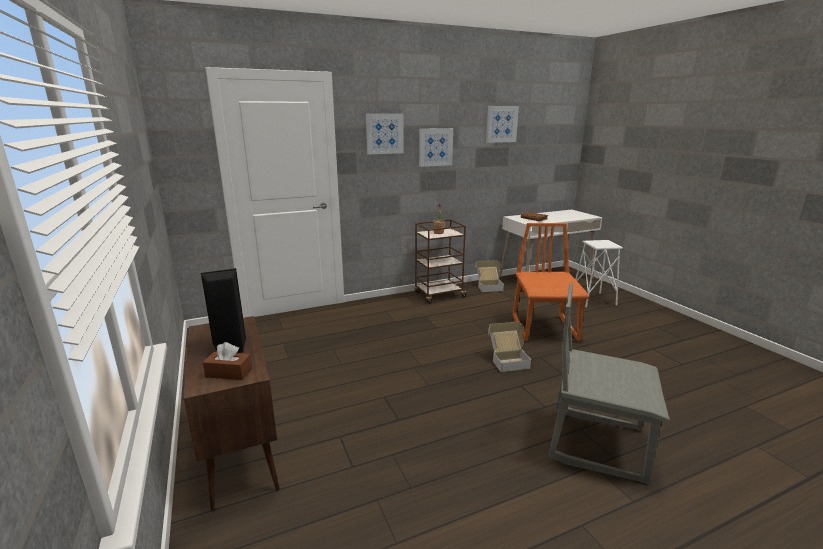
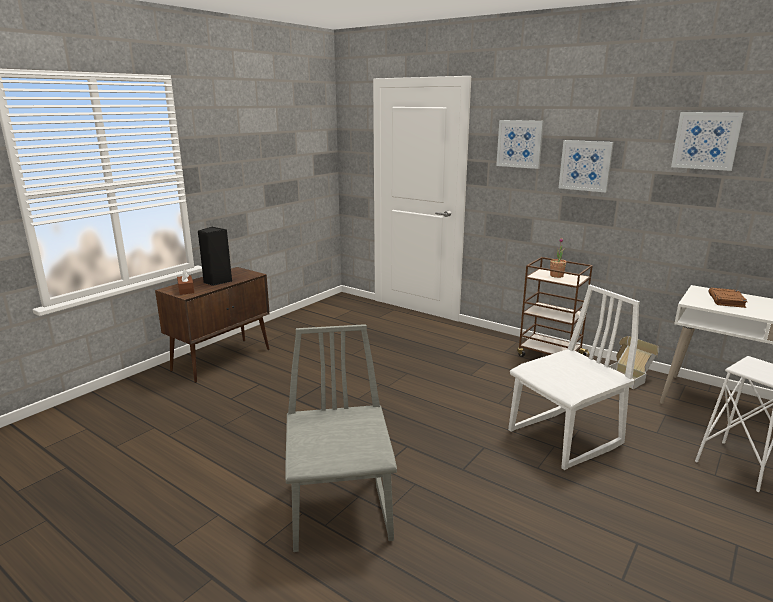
camera: 60 degrees right, 0 degrees up
cardboard box [488,321,531,372] -> none
orange chair [513,223,589,342] -> white chair [508,285,640,470]

